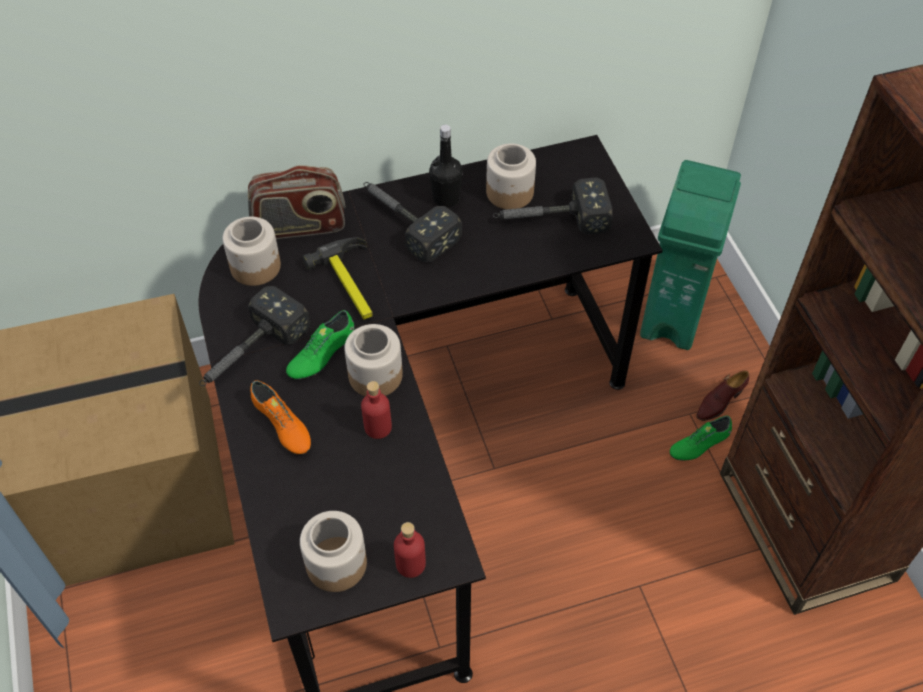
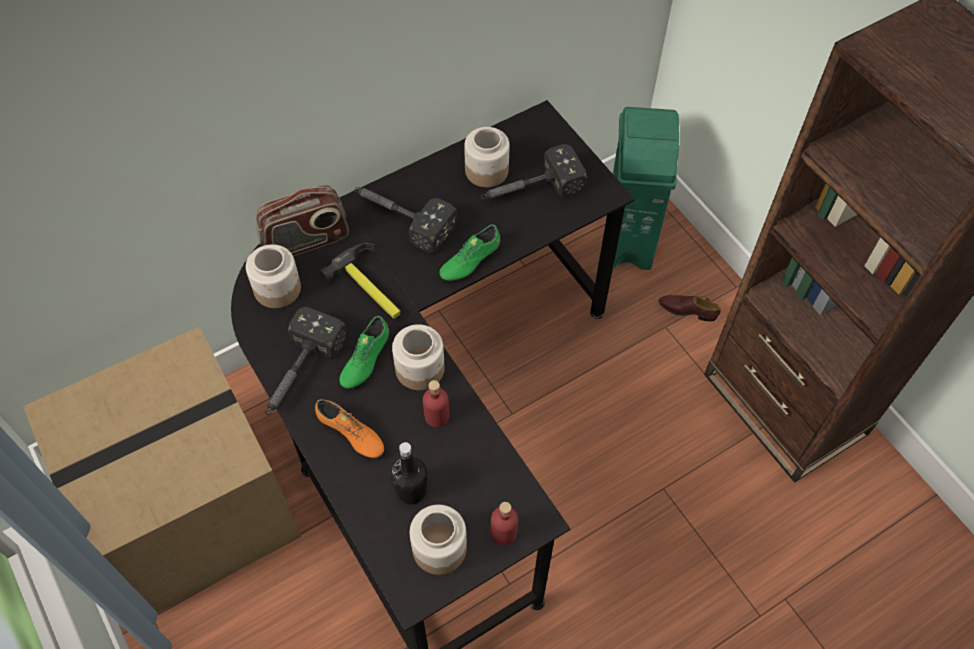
camera: 15 degrees left, 5 degrees up
black bottle [429,125,463,208] -> black bottle moved to [390,442,428,504]
green shoe [670,416,732,461] -> green shoe moved to [439,224,500,281]
brown shoe [696,370,749,421] -> brown shoe turned 75 degrees clockwise [659,295,721,322]

